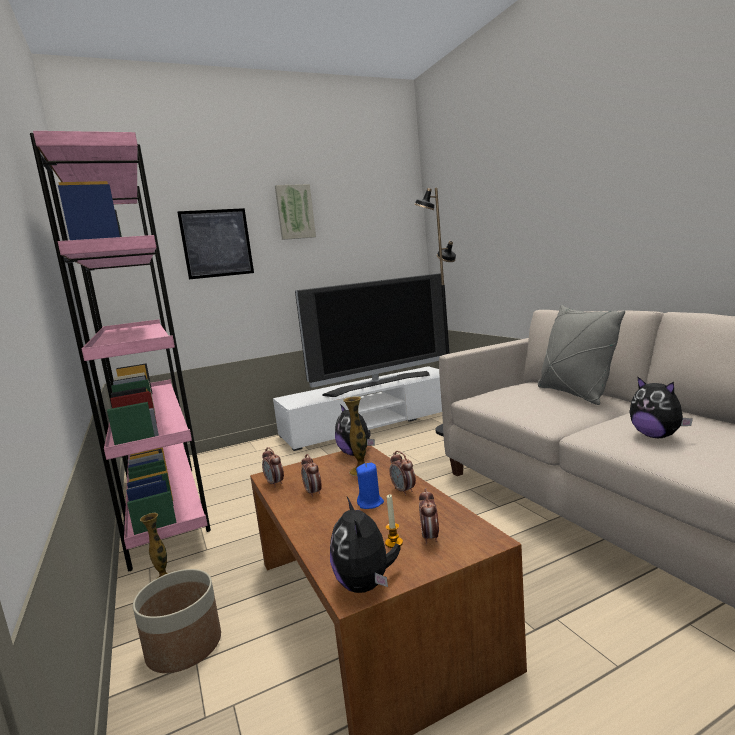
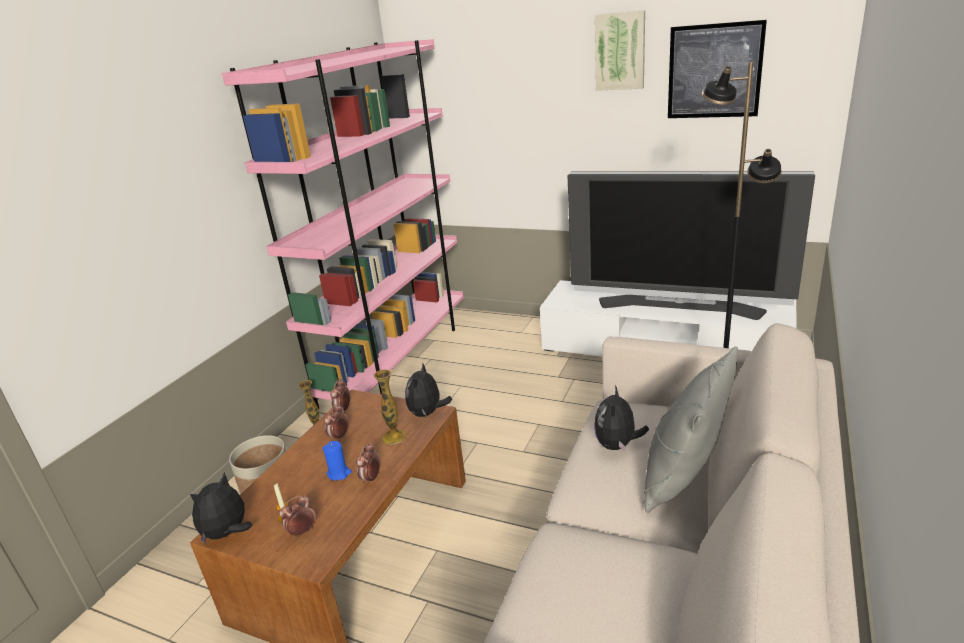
camera: 50 degrees right, 15 degrees up
picture [177,208,254,279] -> picture moved to [668,20,767,118]
plush toy [629,376,693,438] -> plush toy moved to [594,385,649,452]

